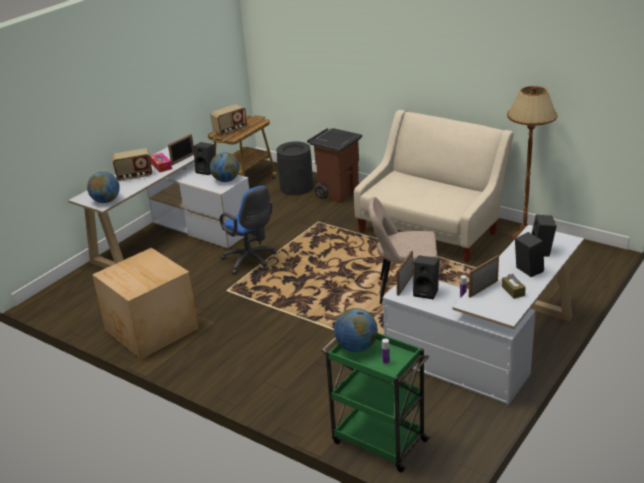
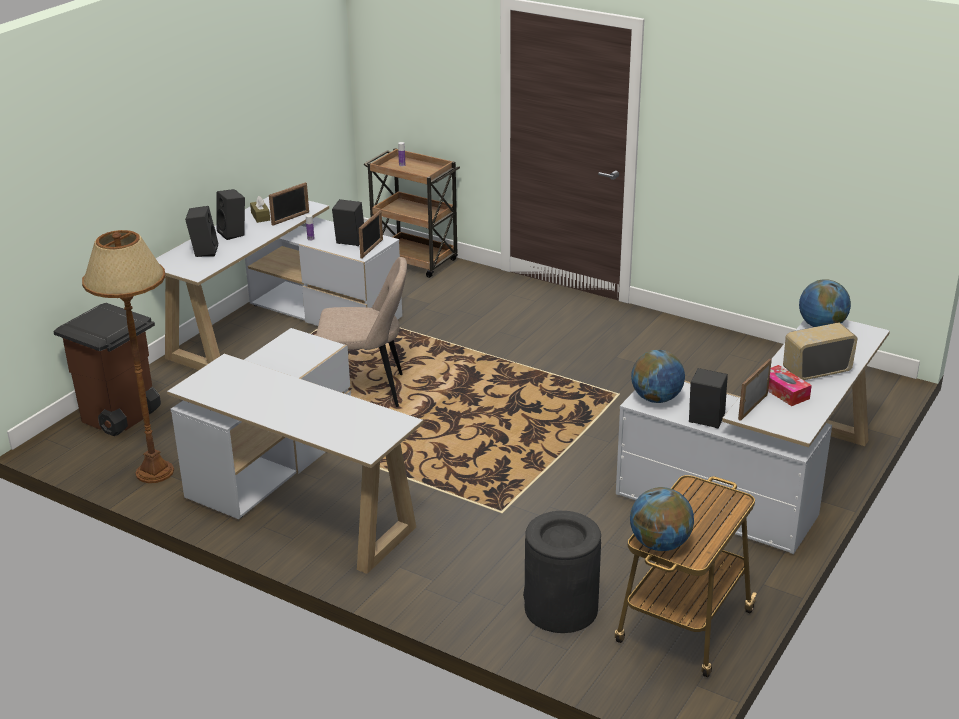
camera: 175 degrees right, 0 degrees up
cardboard box [92,248,199,359] -> none
radio [210,104,247,135] -> none
blue office chair [220,186,277,274] -> none
brown trash can [307,128,362,203] -> brown trash can moved to [53,303,161,436]
green cart [321,333,431,473] -> brown cart [364,148,460,278]
globe [334,308,378,352] -> globe moved to [630,487,694,551]
beige sofa [354,110,514,262] -> white desk [167,328,423,574]

